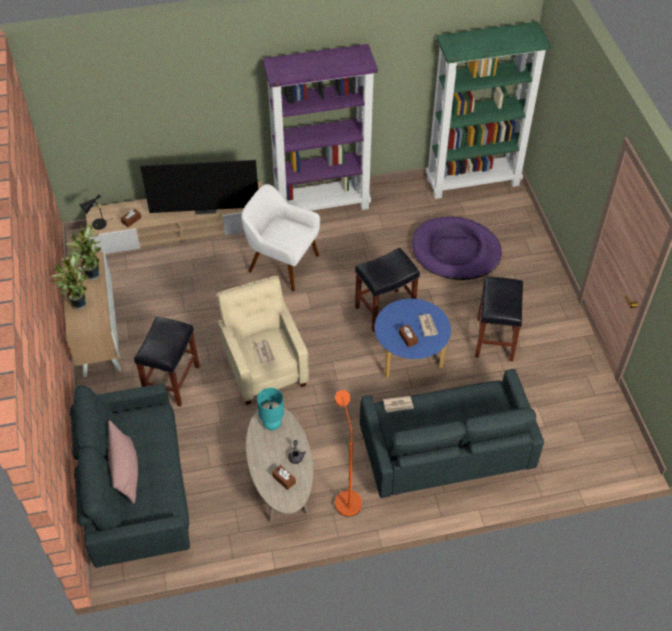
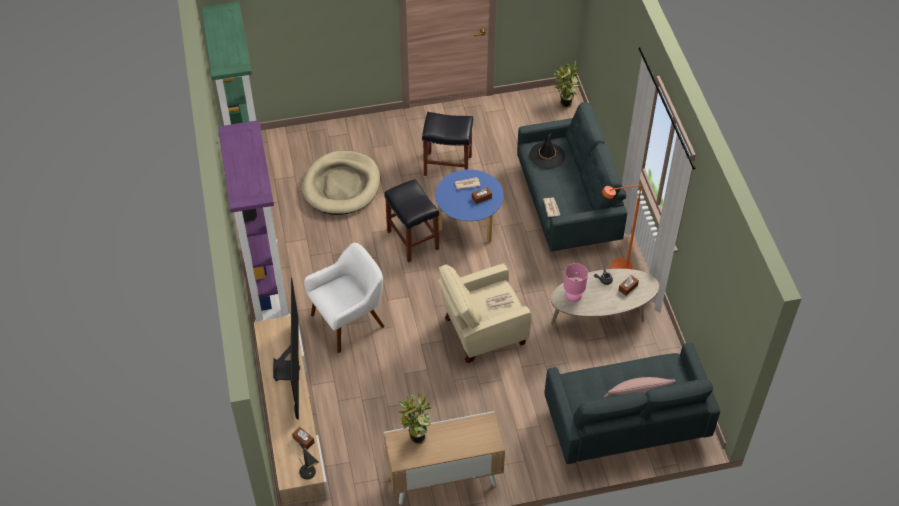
camera: 90 degrees left, 0 degrees up
potted plant [51,254,88,310] -> potted plant moved to [554,61,580,108]
black stool [134,317,200,407] -> none
white armchair [241,184,320,291] -> white armchair turned 150 degrees counterclockwise [304,243,384,353]
turquoise table lamp [257,388,284,430] -> pink table lamp [564,263,588,302]
purple dog bed [412,217,502,280] -> beige dog bed [302,151,380,215]
none -> black hat [529,133,565,169]

